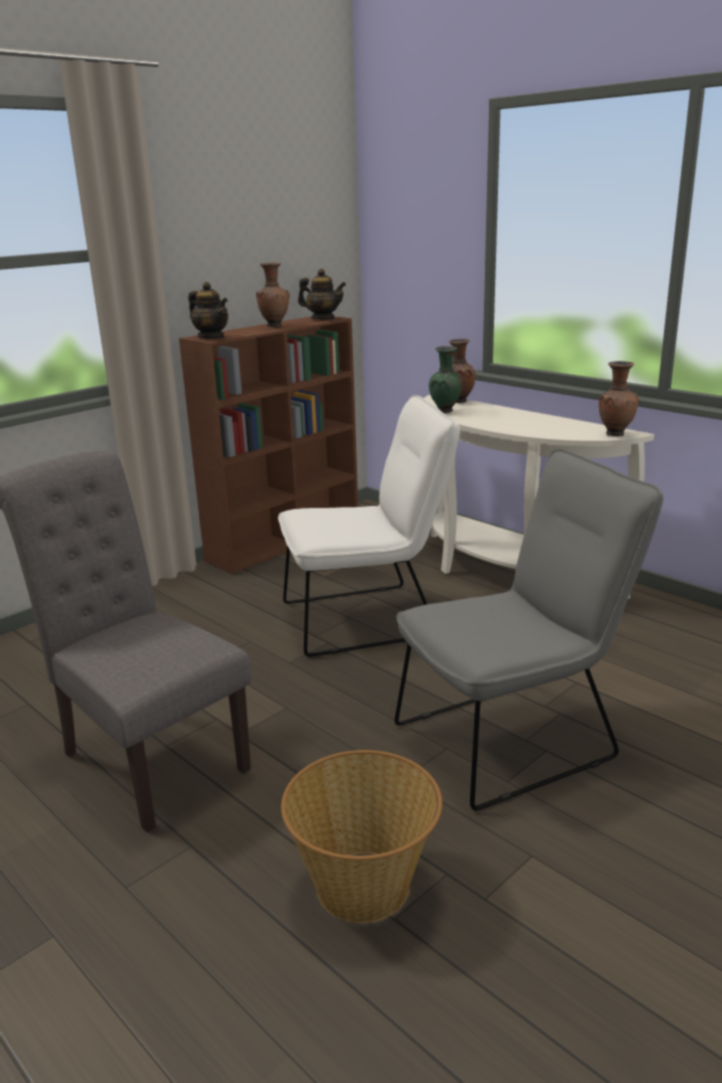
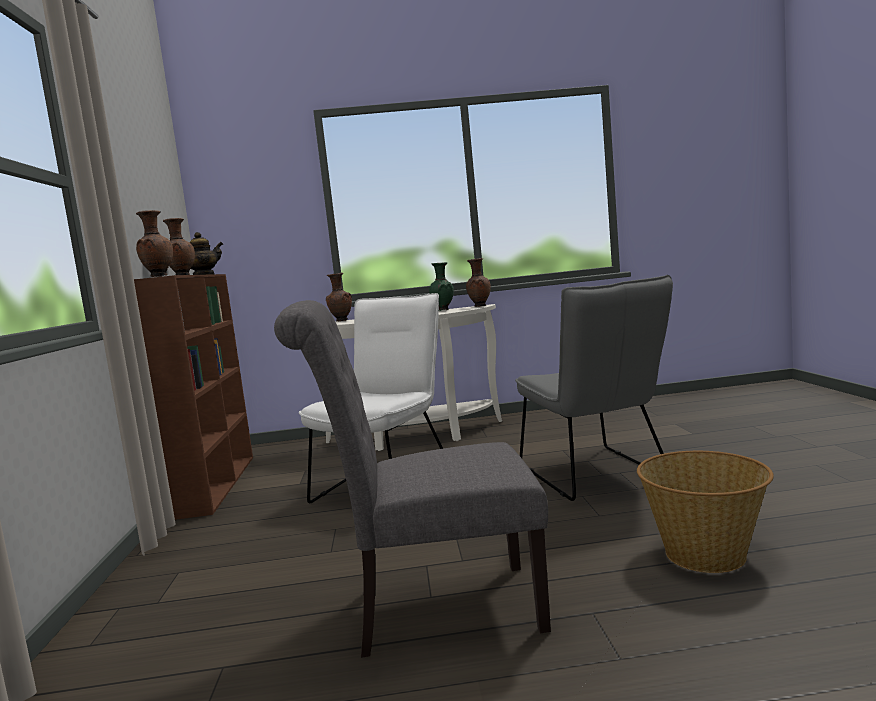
camera: 50 degrees left, 15 degrees down
teapot [188,282,228,339] -> brown vase [136,210,173,277]
grey chair [394,449,663,811] -> grey chair turned 150 degrees clockwise [515,275,673,501]
green vase [429,346,462,413] -> green vase moved to [429,262,454,311]

